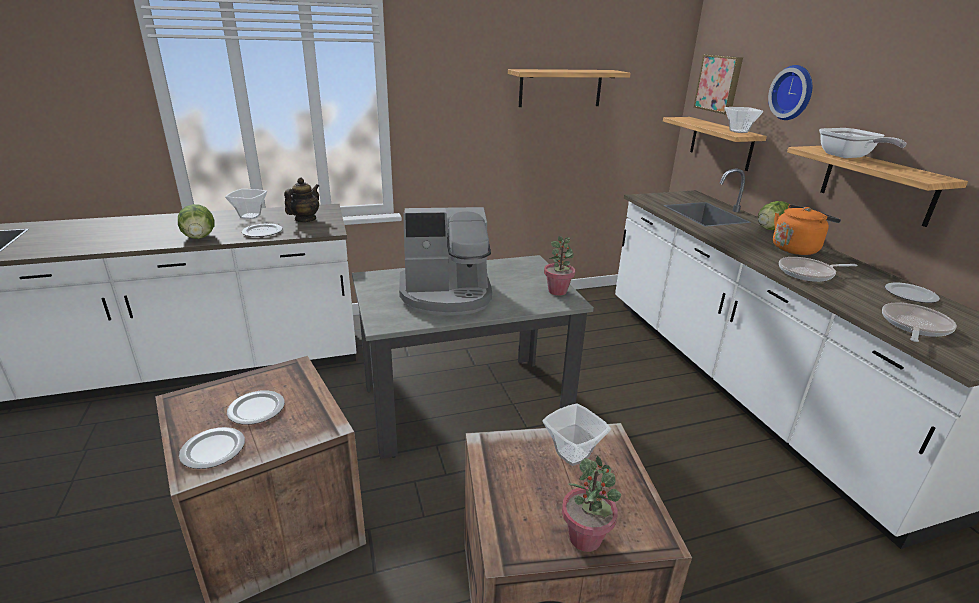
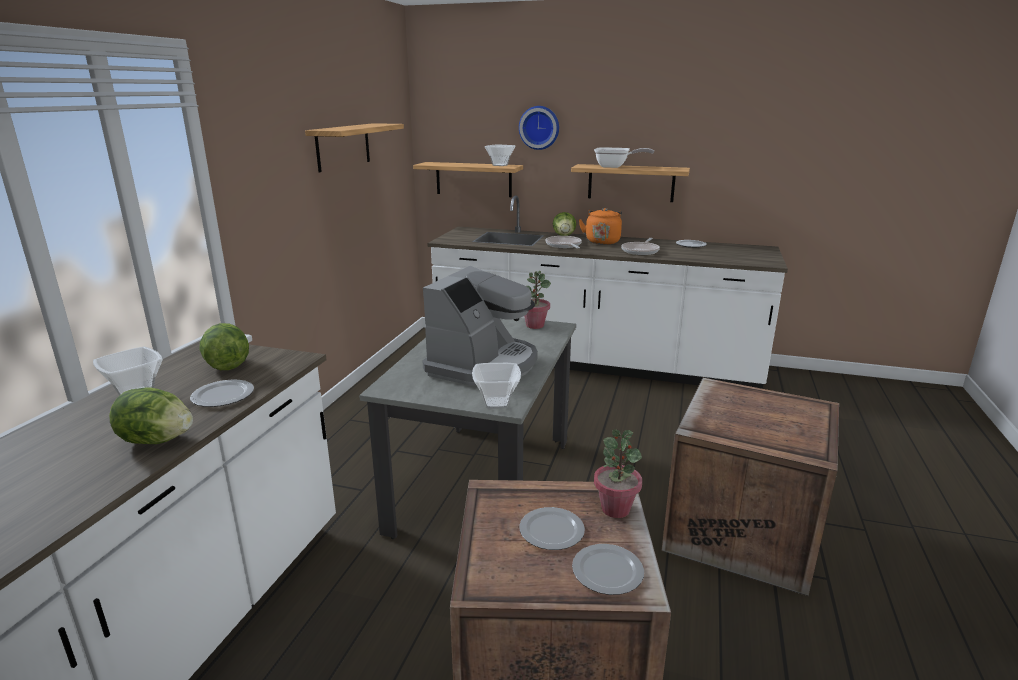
camera: 55 degrees left, 5 degrees down
teapot [284,178,319,222] -> lettuce [200,323,249,370]
bowl [542,404,611,466] -> bowl moved to [472,363,521,409]
potted plant [562,456,621,552] -> potted plant moved to [594,430,642,518]
picture [693,54,743,115] -> none
frying pan [882,303,957,342] -> frying pan moved to [546,236,582,248]

